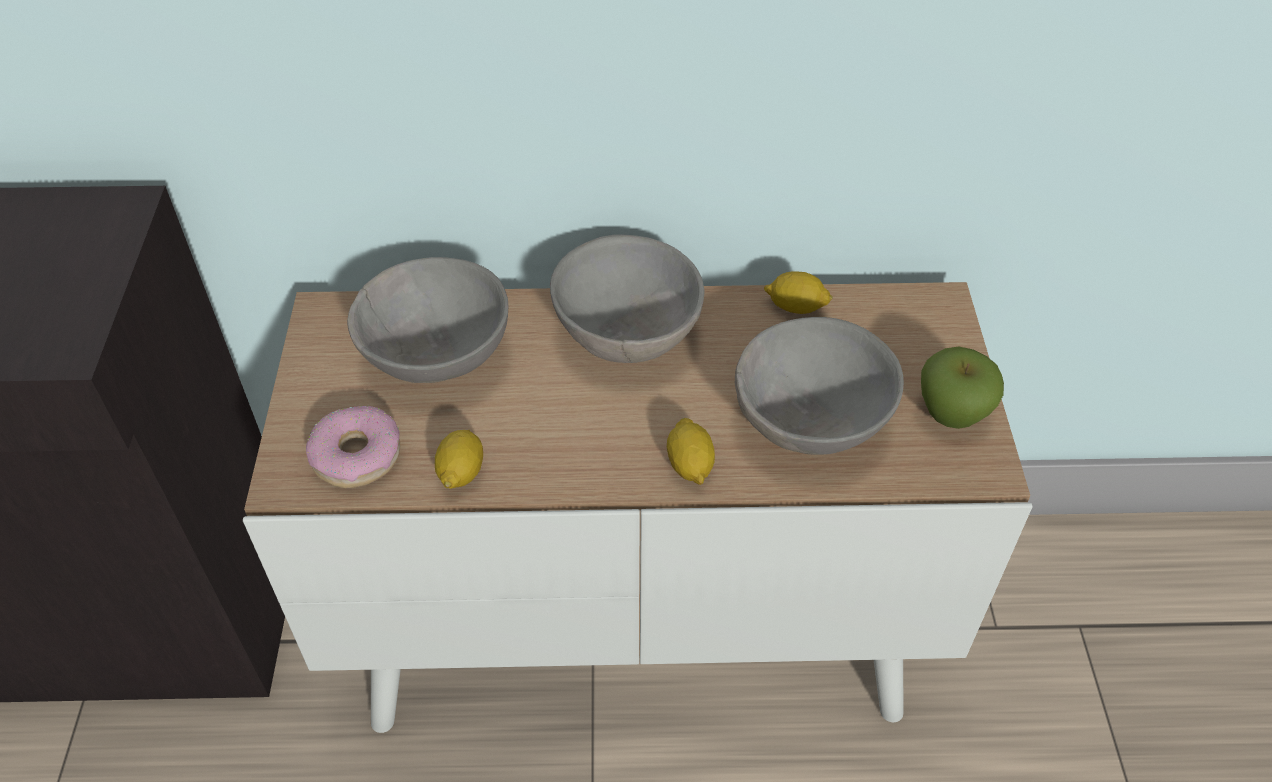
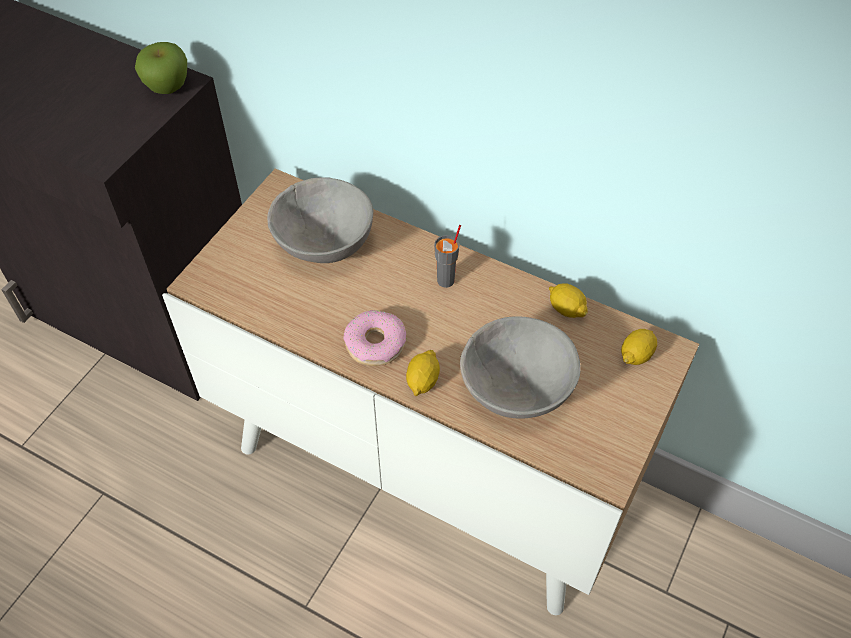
camera: 30 degrees right, 5 degrees up
donut [306,406,400,488] -> donut moved to [343,310,406,366]
lemon [435,430,483,489] -> lemon moved to [621,329,657,365]
grey bowl [550,234,704,363] -> grey cup [434,225,461,288]
apple [921,346,1004,429] -> apple moved to [135,42,187,94]

